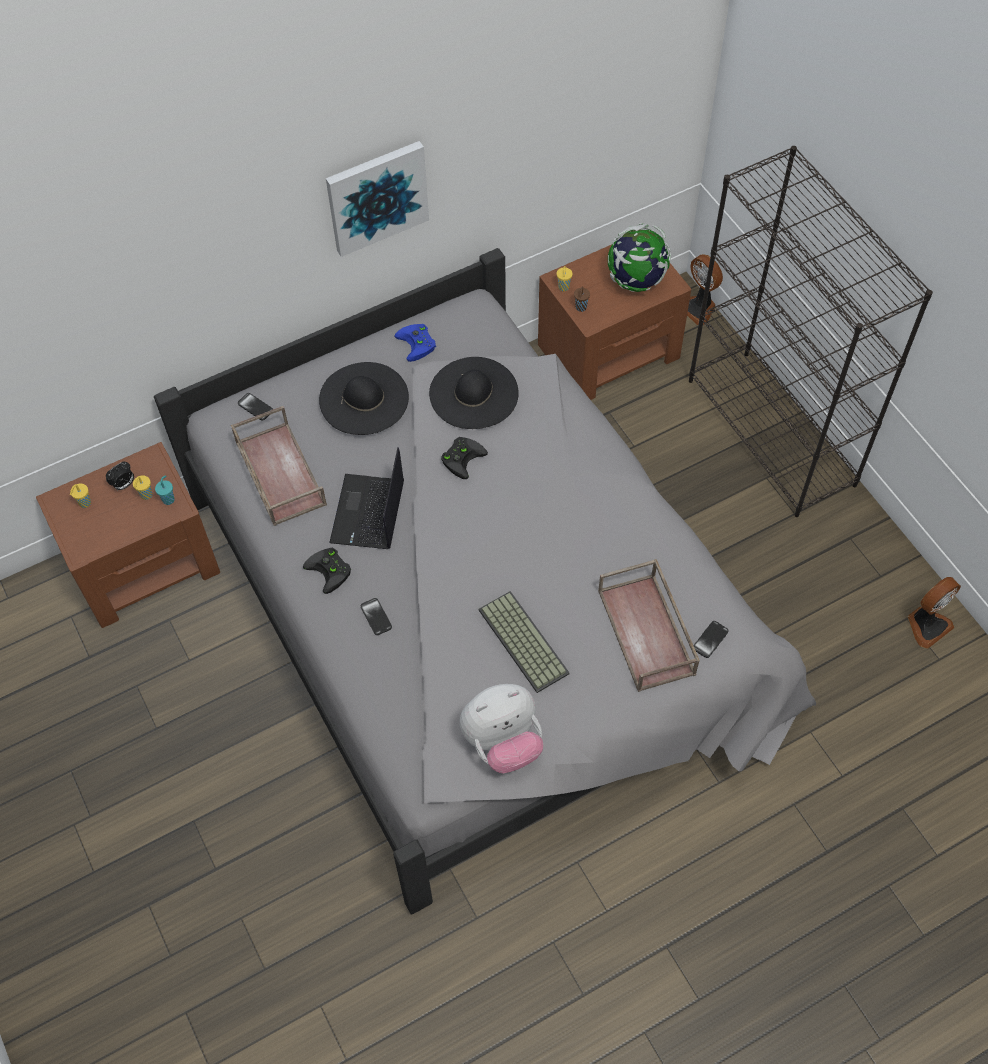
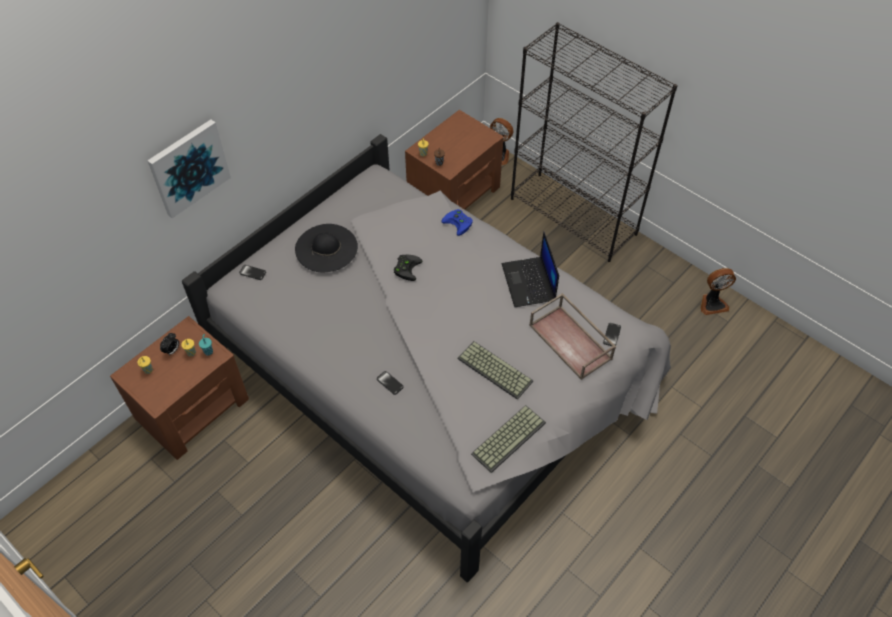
camera: 20 degrees left, 5 degrees down
brown tray [231,406,327,526] -> none
black game controller [303,548,351,594] -> none
picture [326,141,429,257] -> picture moved to [147,119,231,218]
laptop [329,447,404,549] -> laptop moved to [502,231,559,307]
blue game controller [395,324,436,362] -> blue game controller moved to [441,209,473,236]
black hat [429,357,519,429] -> none
plush toy [460,684,543,773] -> keyboard [471,405,546,473]
globe [608,223,671,292] -> none
fan [908,577,961,649] -> fan turned 45 degrees clockwise [701,268,736,315]

